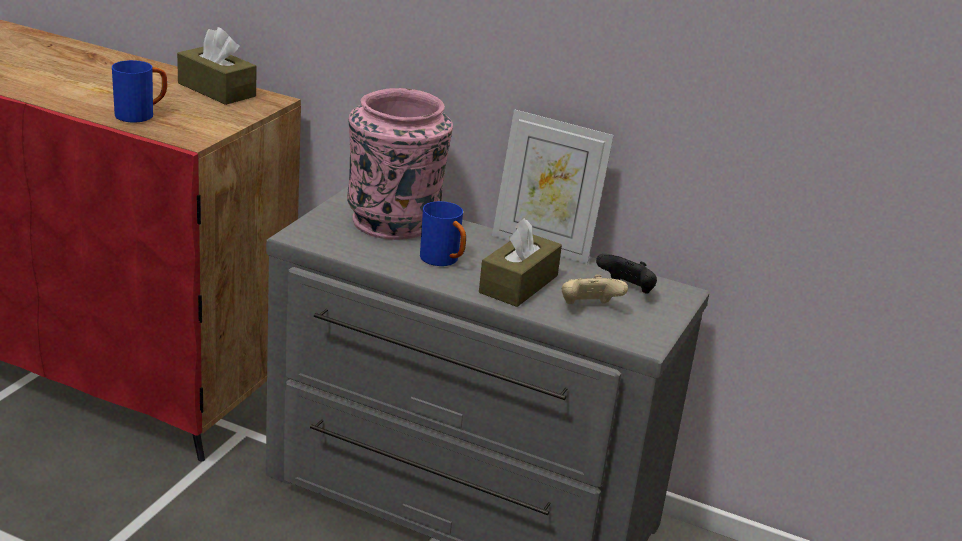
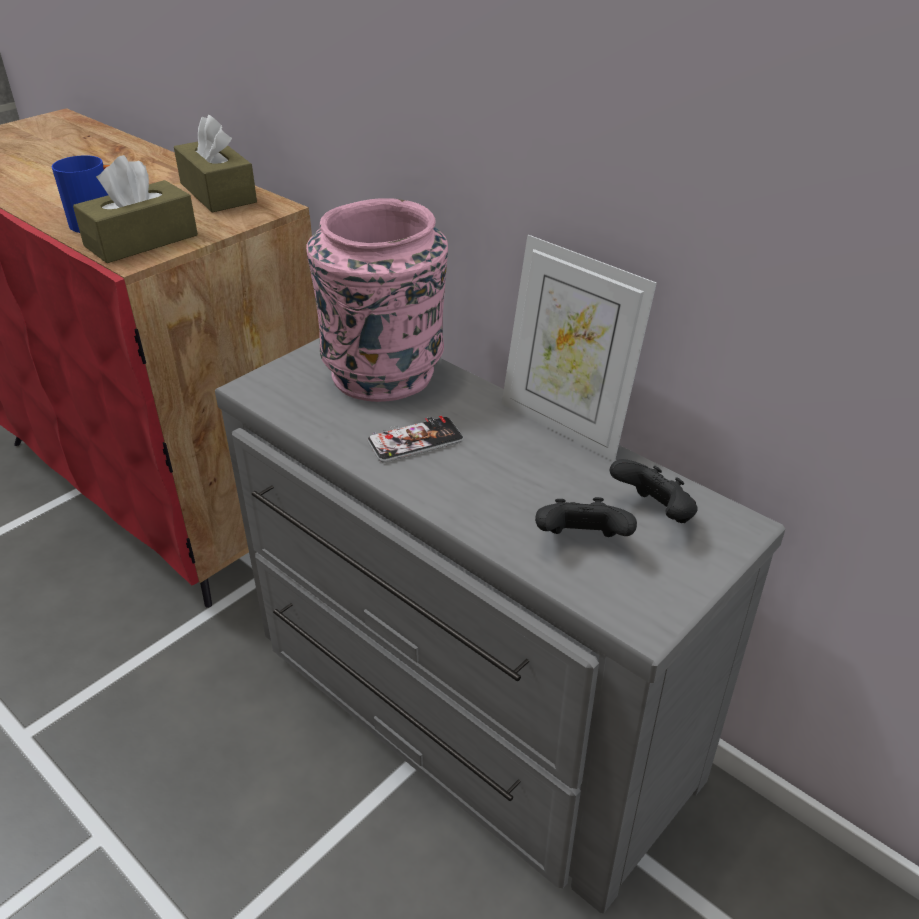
camera: 20 degrees right, 10 degrees up
blue mug [420,201,466,266] -> phone [367,415,464,463]
brown tissue box [479,218,562,307] -> brown tissue box moved to [73,155,198,263]
beige game controller [562,275,628,304] -> black game controller [535,497,637,537]

